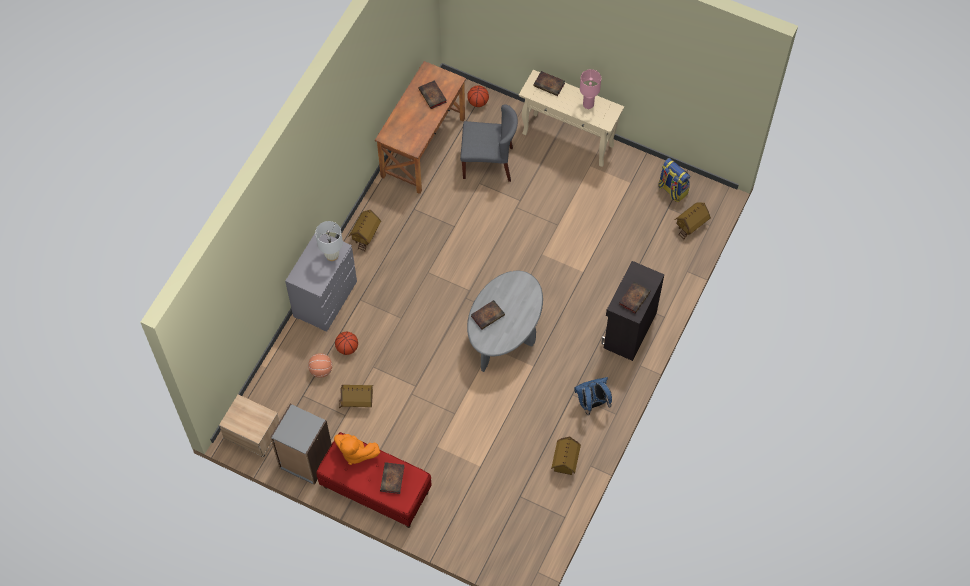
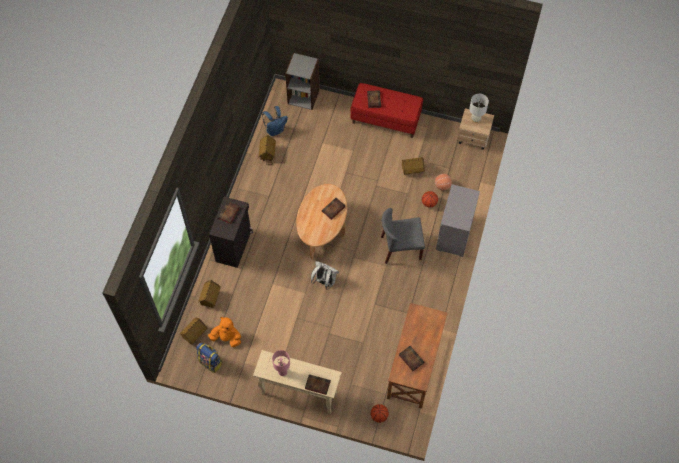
camera: 170 degrees right, 0 degrees up
grey bookcase [270,404,332,485] -> grey bookcase moved to [285,53,320,110]
white table lamp [315,221,343,261] -> white table lamp moved to [469,94,489,123]
orange plush toy [334,434,380,465] -> orange plush toy moved to [208,317,241,347]
toy house [349,210,381,252] -> toy house moved to [198,280,221,308]
grey chair [460,105,518,182] -> grey chair moved to [381,208,425,264]
grey coffee table [467,271,543,372] -> brown coffee table [296,184,347,260]
blue backpack [574,377,612,415] -> blue backpack moved to [262,106,288,136]
none -> white backpack [311,261,339,290]

